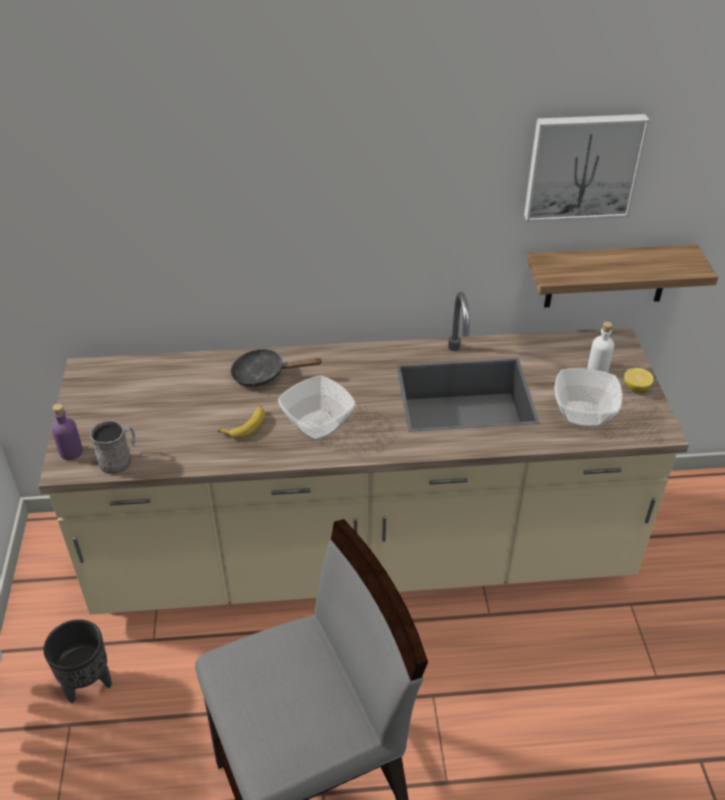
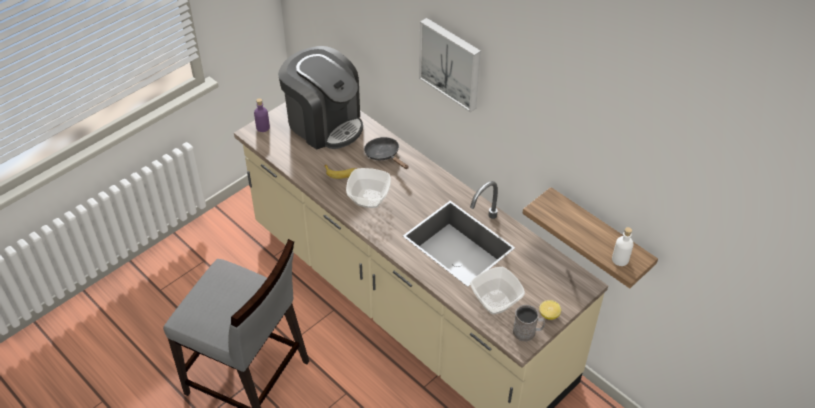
camera: 50 degrees right, 5 degrees up
black planter [43,619,112,704] -> none
grey mug [90,420,135,474] -> grey mug moved to [513,305,545,342]
picture [524,114,650,222] -> picture moved to [419,18,481,112]
white bottle [588,322,614,372] -> white bottle moved to [612,227,634,266]
none -> coffee machine [278,46,363,149]

